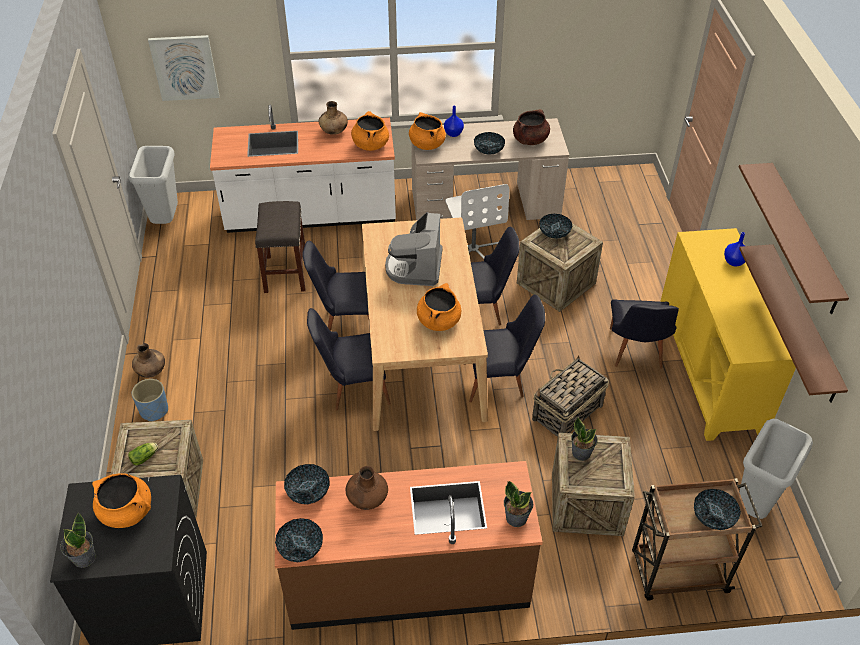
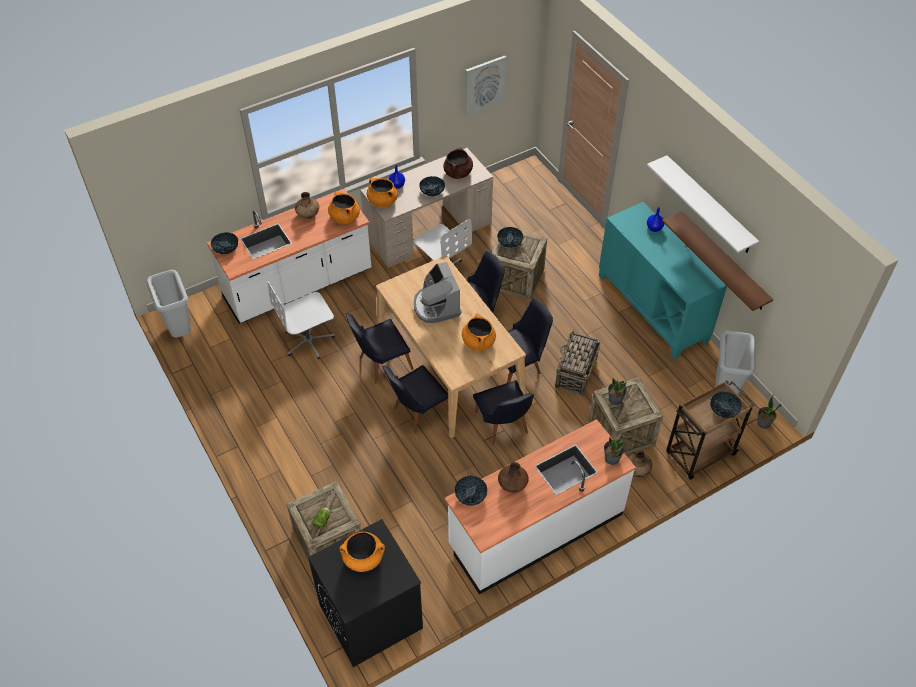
camera: 25 degrees left, 5 degrees up
potted plant [60,512,96,568] -> potted plant moved to [757,395,782,429]
brown vase [132,343,165,378] -> brown vase moved to [628,450,652,477]
blue planter [132,379,168,422] -> none
picture [148,35,220,101] -> picture moved to [465,55,507,115]
grey stool [255,201,305,293] -> white office chair [267,280,335,359]
brown counter [275,461,542,630] -> white counter [445,419,636,595]
bowl [275,518,323,562] -> bowl moved to [211,232,238,254]
black chair [610,299,679,369] -> black chair moved to [473,380,534,445]
yellow cabinet [661,228,796,441] -> turquoise cabinet [599,202,727,359]
brown shelf [739,163,849,314] -> white shelf [647,155,759,253]

